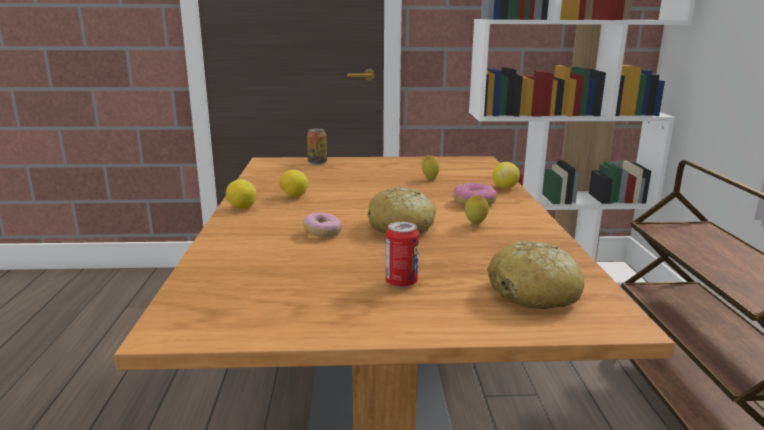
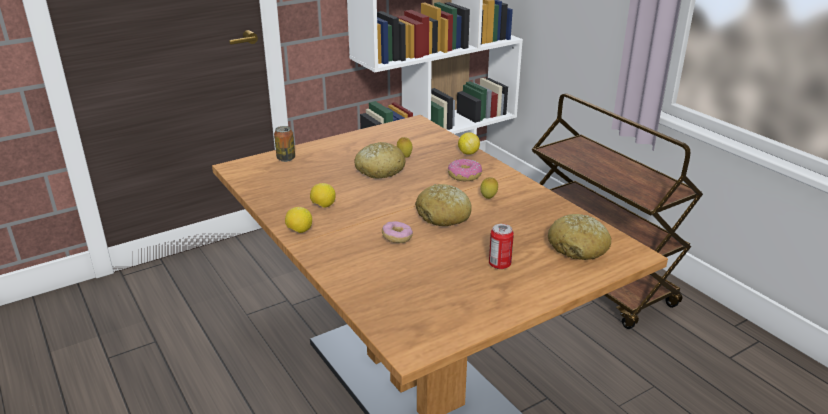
camera: 30 degrees left, 10 degrees up
none -> bread [355,142,406,178]

